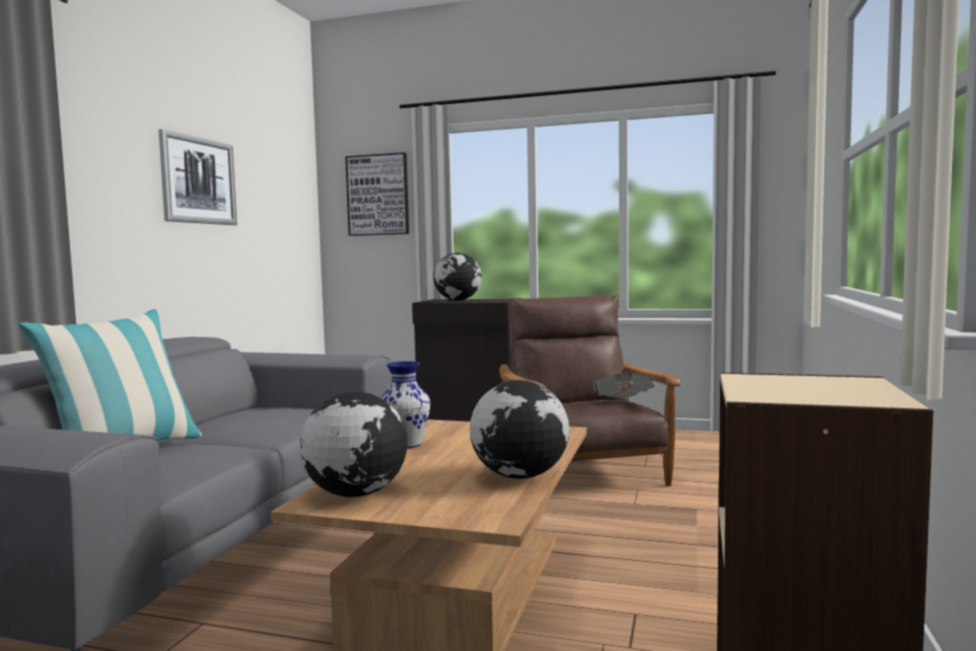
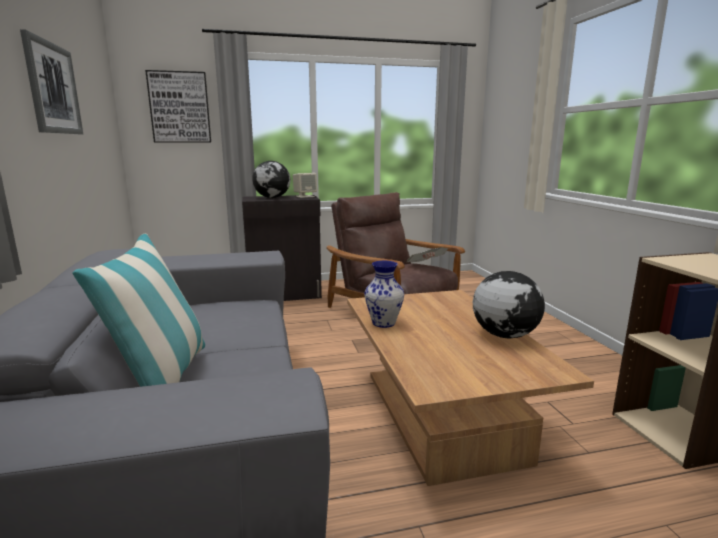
camera: 30 degrees left, 10 degrees up
globe [299,392,408,497] -> none
none -> beige speaker [293,173,317,198]

